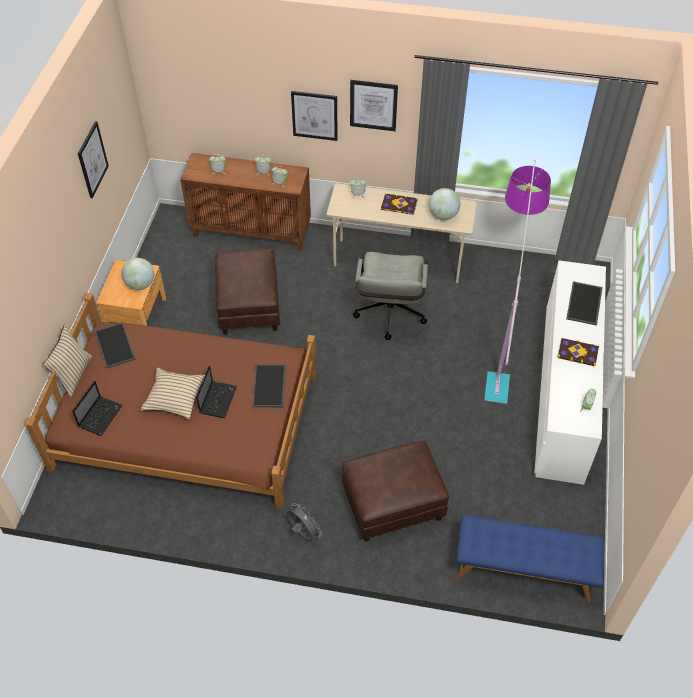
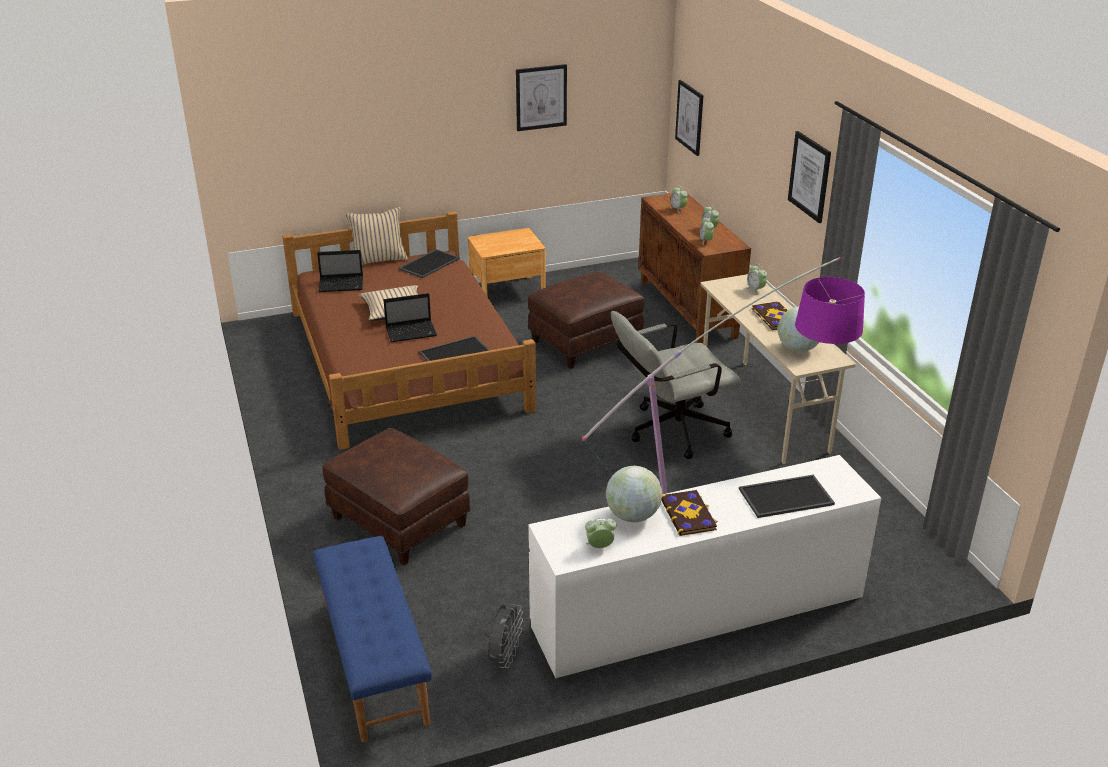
camera: 60 degrees right, 20 degrees down
globe [121,258,155,290] -> globe moved to [606,466,662,522]
grey fan [287,503,322,541] -> grey fan moved to [484,604,523,668]
picture [291,91,338,141] -> picture moved to [675,80,703,156]

